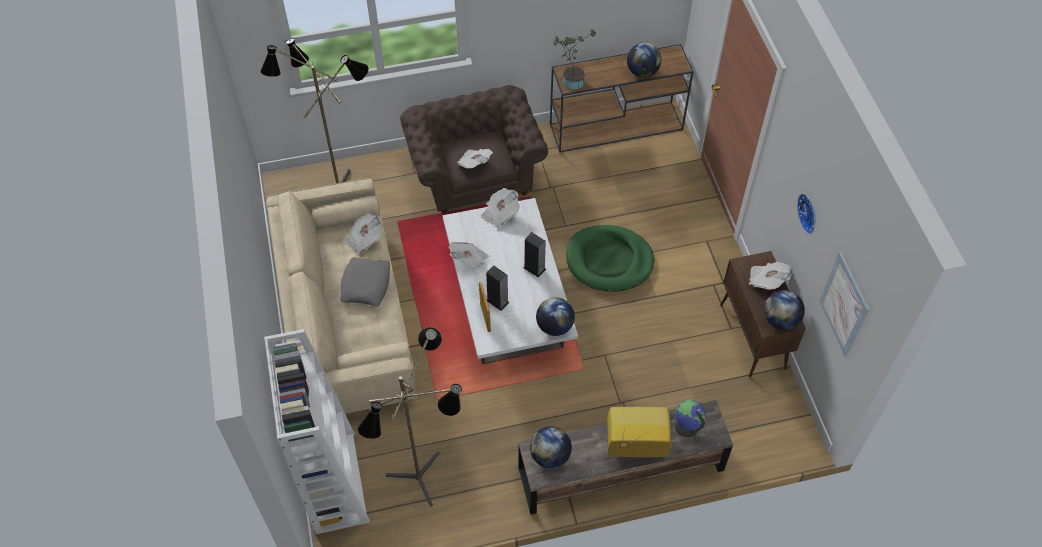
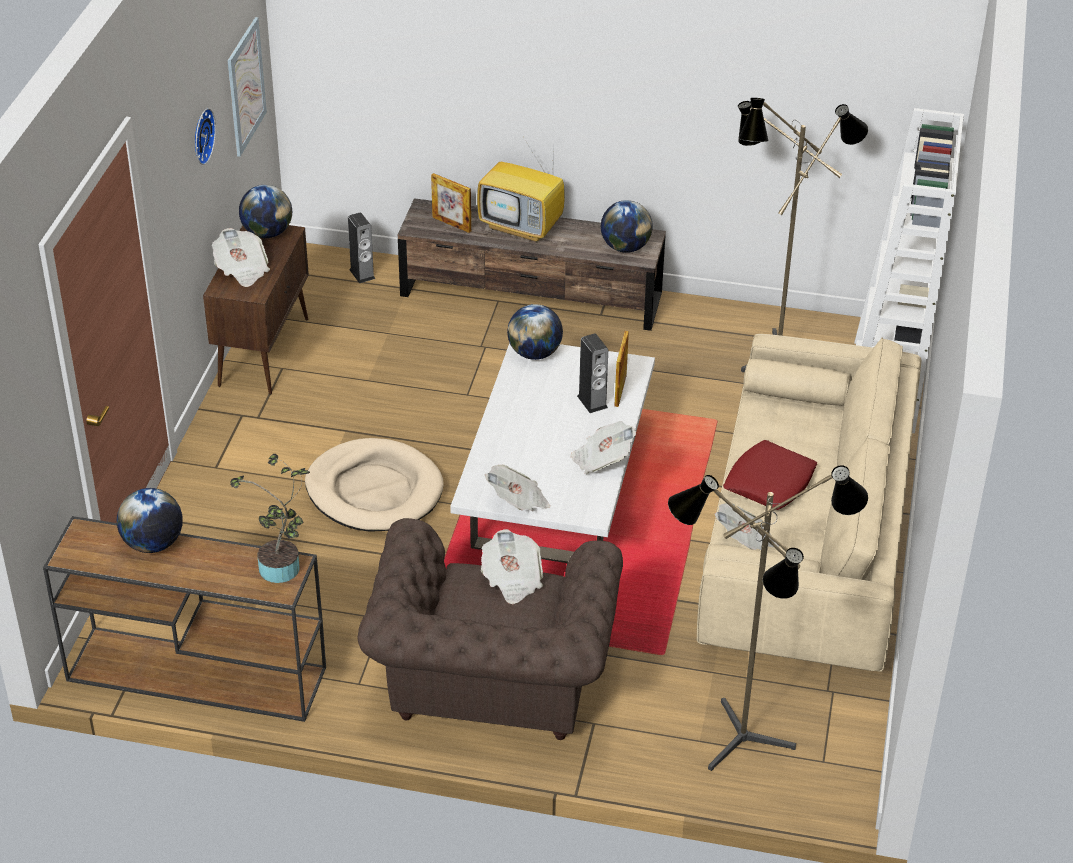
camera: 155 degrees left, 15 degrees down
grey pillow [340,257,390,307] -> red pillow [723,440,817,510]
speaker [524,232,546,278] -> speaker moved to [348,212,375,283]
green dog bed [566,225,654,292] -> beige dog bed [305,438,444,532]
globe [675,400,706,438] -> picture frame [431,173,471,233]

